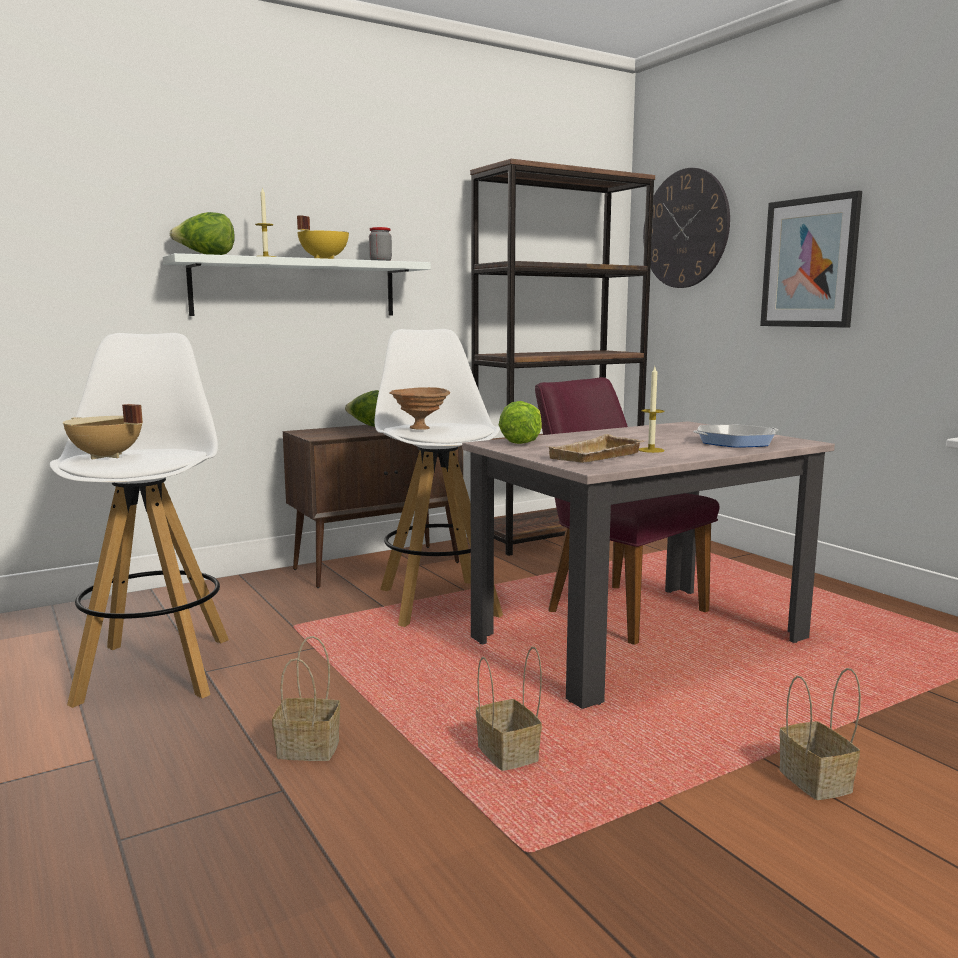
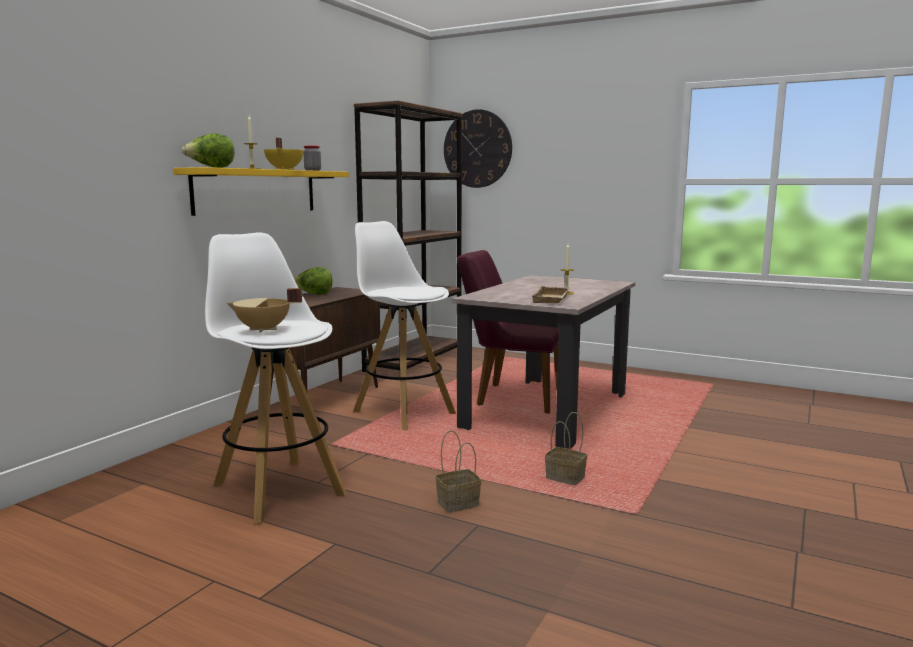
camera: 30 degrees left, 0 degrees up
white shelf [163,253,431,316] -> yellow shelf [173,167,349,216]
brown bowl [389,387,450,430] -> none
lettuce [499,401,542,444] -> none
frying pan [693,424,778,448] -> none
picture [760,191,862,328] -> none
basket [779,668,861,800] -> none

